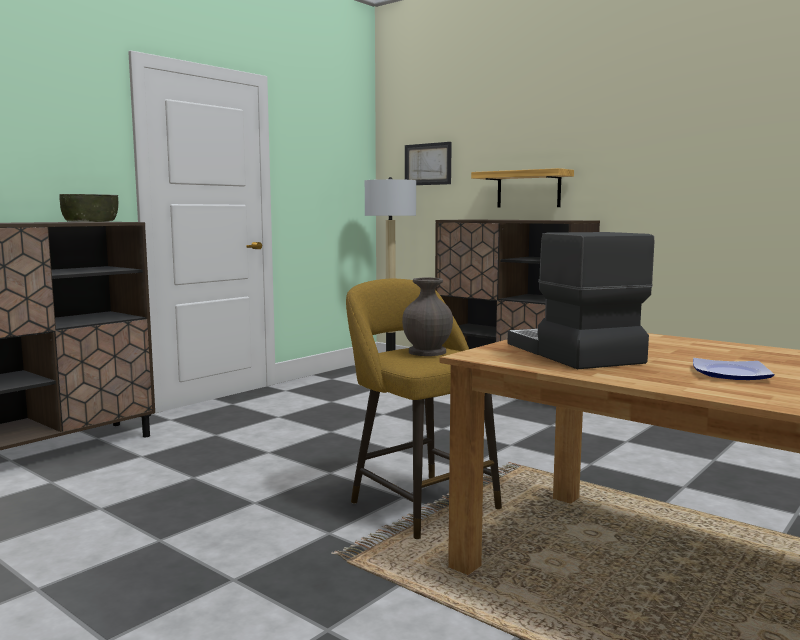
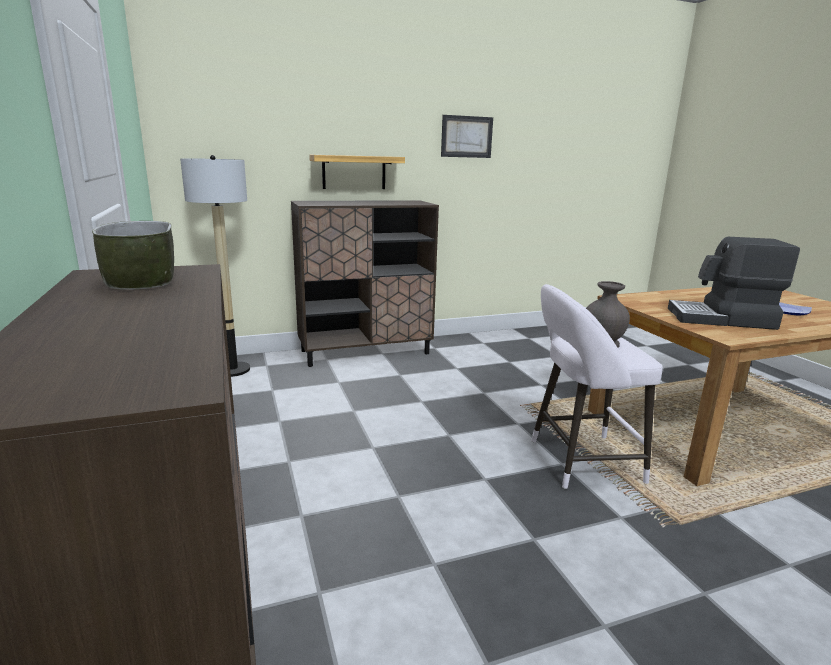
camera: 60 degrees left, 10 degrees up
yellow stool [346,279,502,539] -> white stool [531,284,663,489]
picture [405,142,452,185] -> picture moved to [441,115,493,158]

